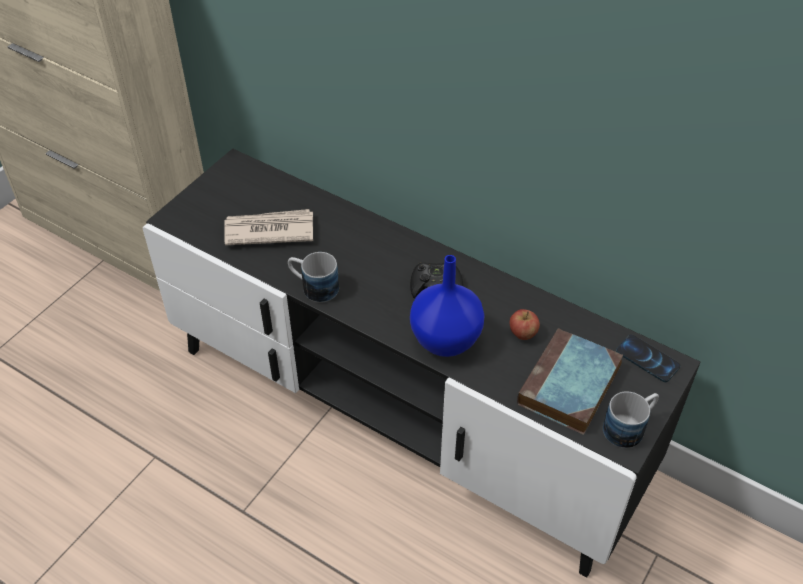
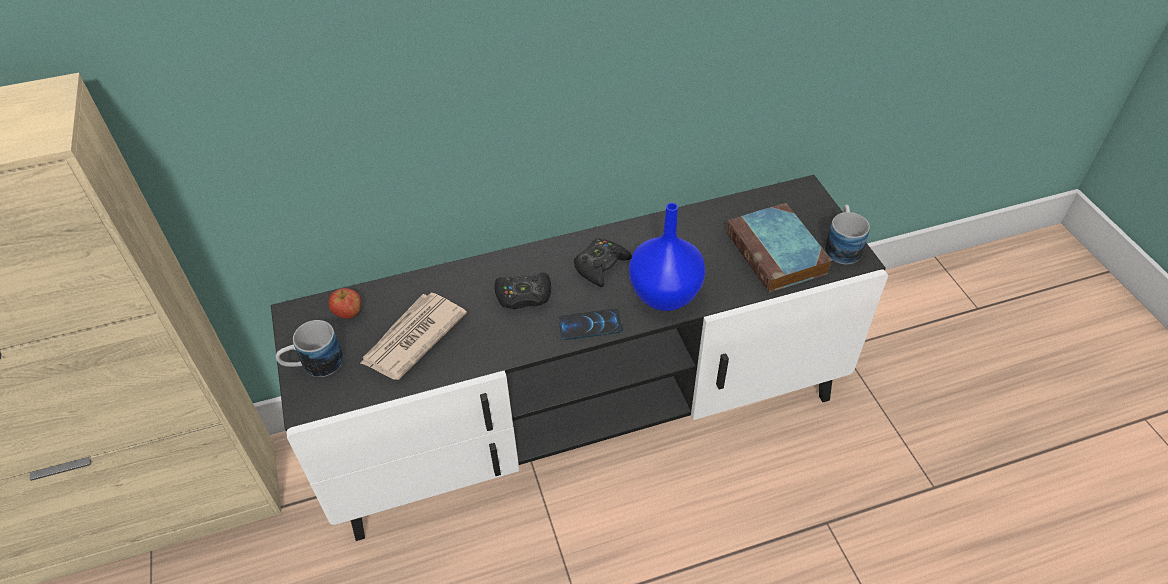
camera: 50 degrees left, 0 degrees up
mug [288,252,339,303] -> mug moved to [276,320,343,377]
apple [510,309,540,340] -> apple moved to [329,288,361,319]
phone [616,334,681,382] -> phone moved to [558,308,623,340]
none -> black game controller [494,272,551,309]

